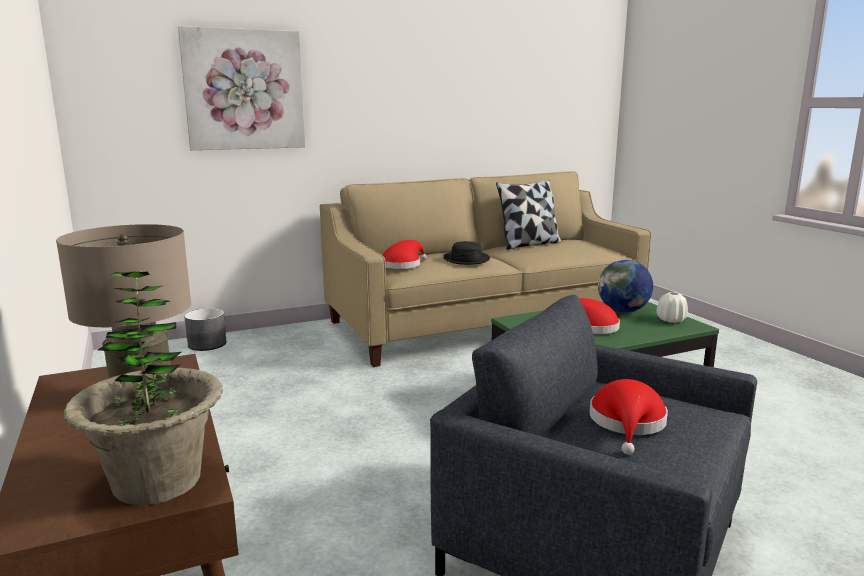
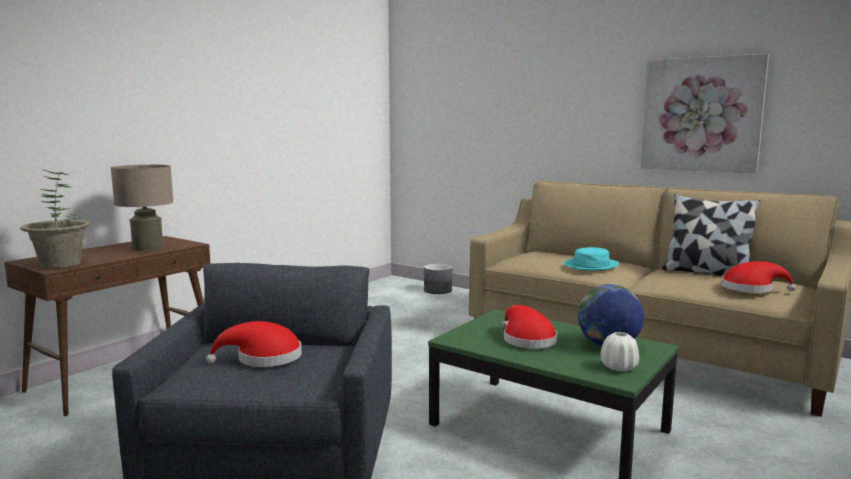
camera: 60 degrees right, 5 degrees down
picture [178,26,305,150] -> picture moved to [641,54,769,173]
red hat [383,240,427,269] -> red hat moved to [721,261,796,293]
black hat [443,241,490,265] -> turquoise hat [563,247,620,271]

